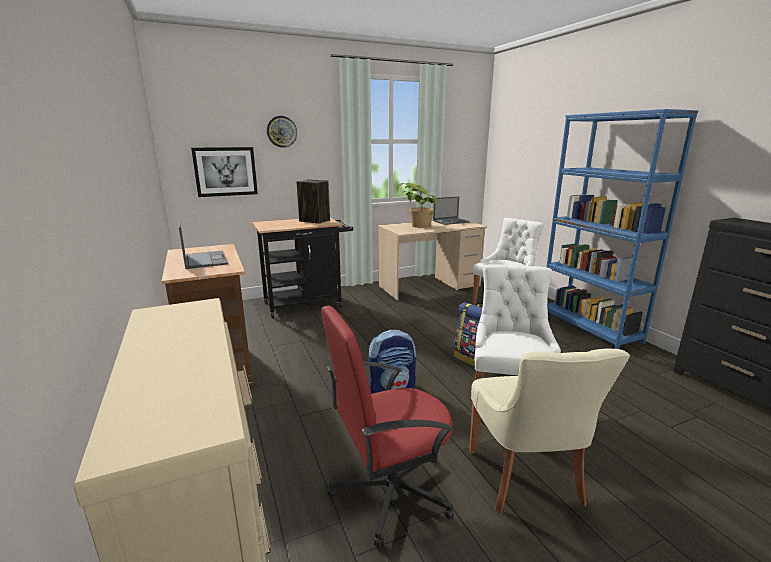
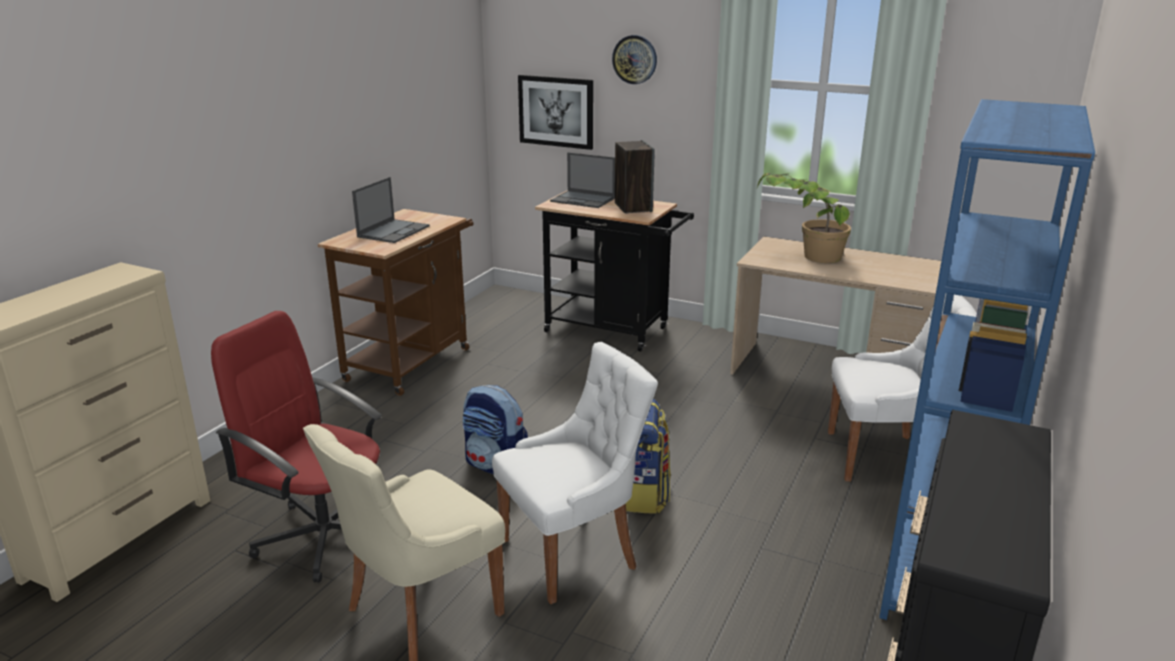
camera: 50 degrees right, 5 degrees up
laptop [433,196,470,225] -> laptop moved to [550,152,615,208]

